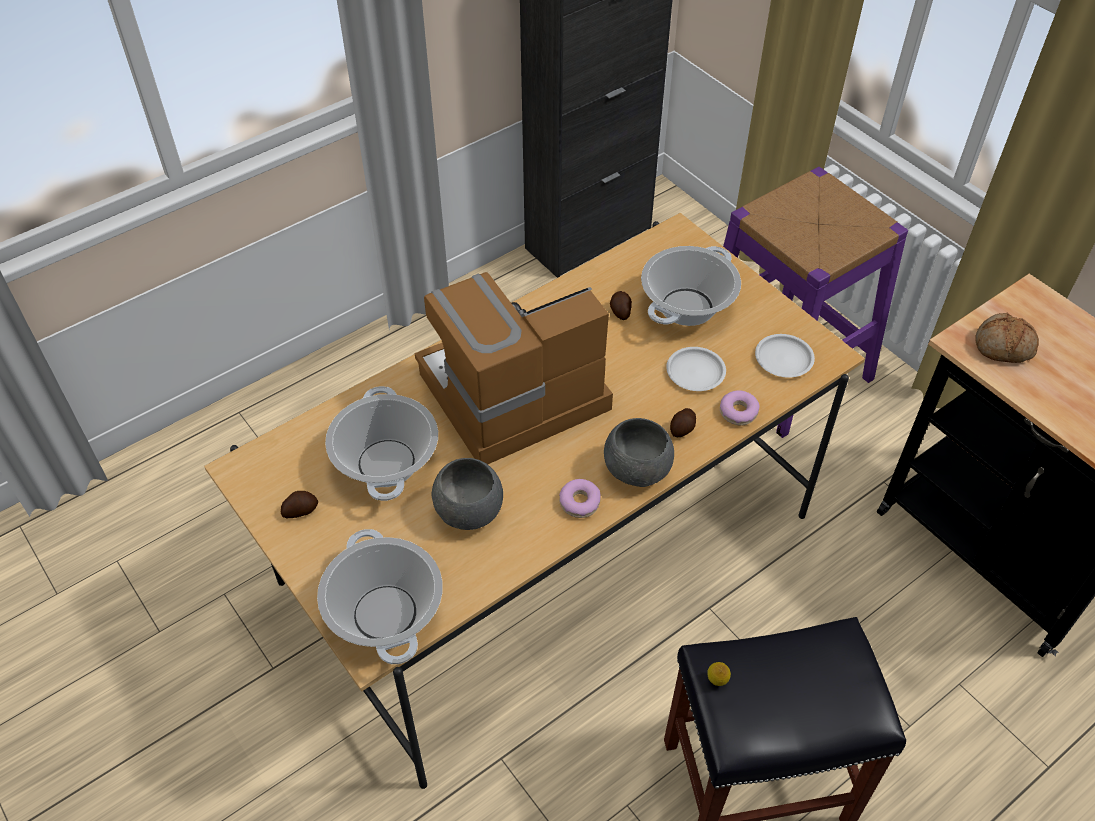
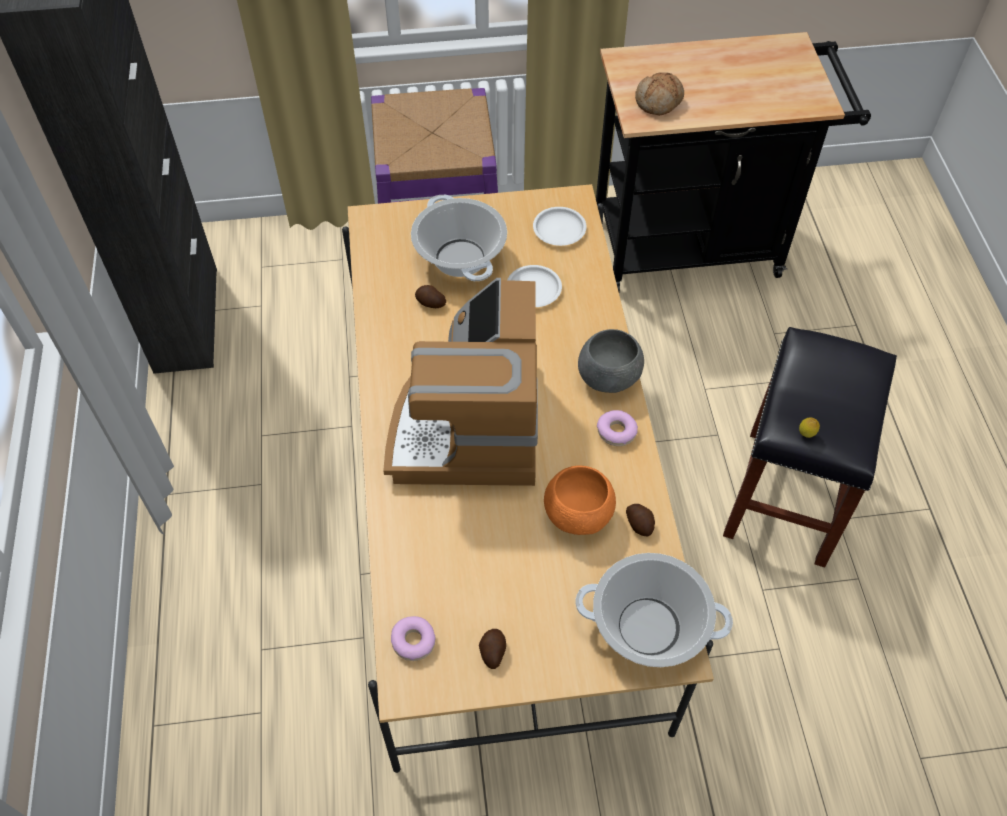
camera: 60 degrees left, 5 degrees up
cooking pot [325,386,438,501] -> none
grey bowl [431,458,503,530] -> orange bowl [544,466,616,535]
potato [670,408,696,437] -> potato moved to [626,504,655,537]
donut [720,390,760,426] -> donut moved to [391,616,436,661]

